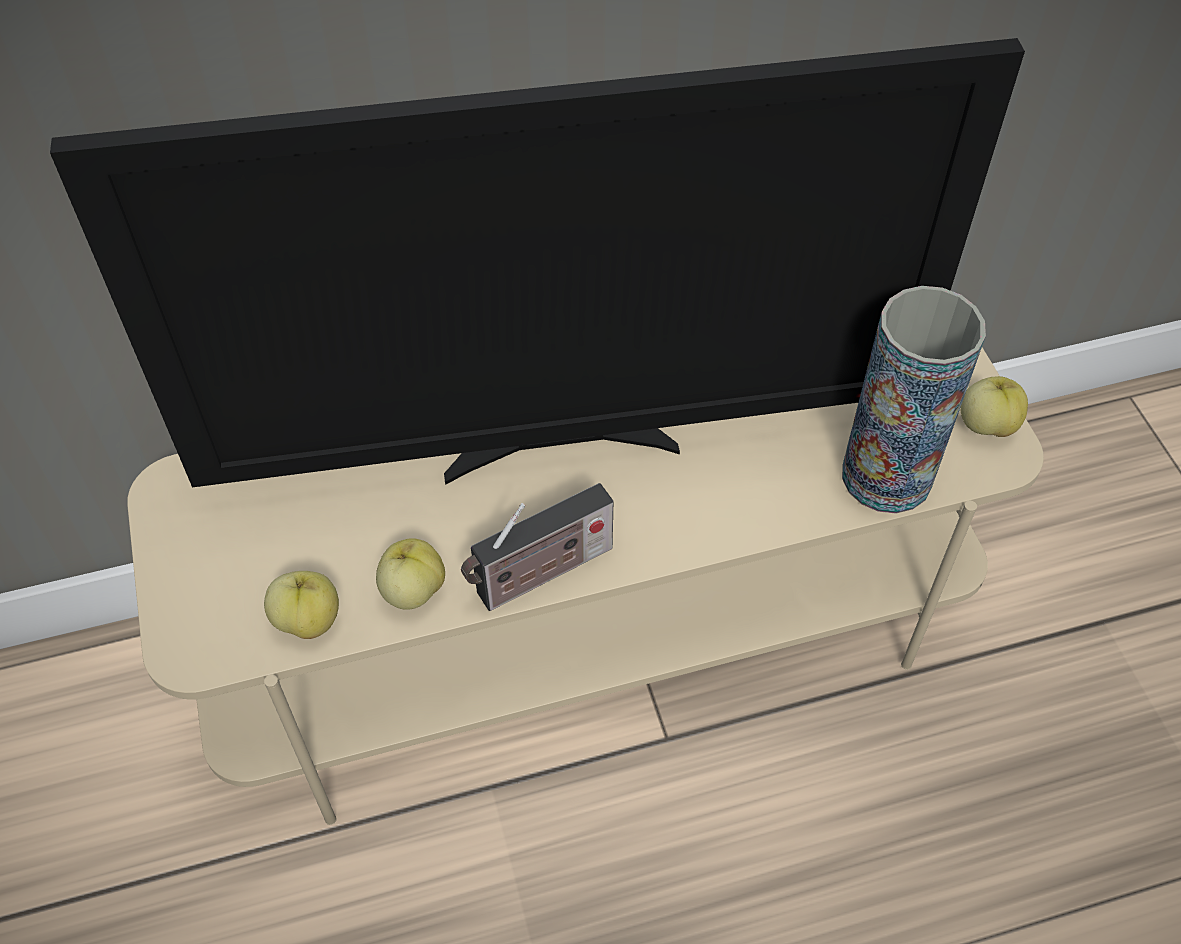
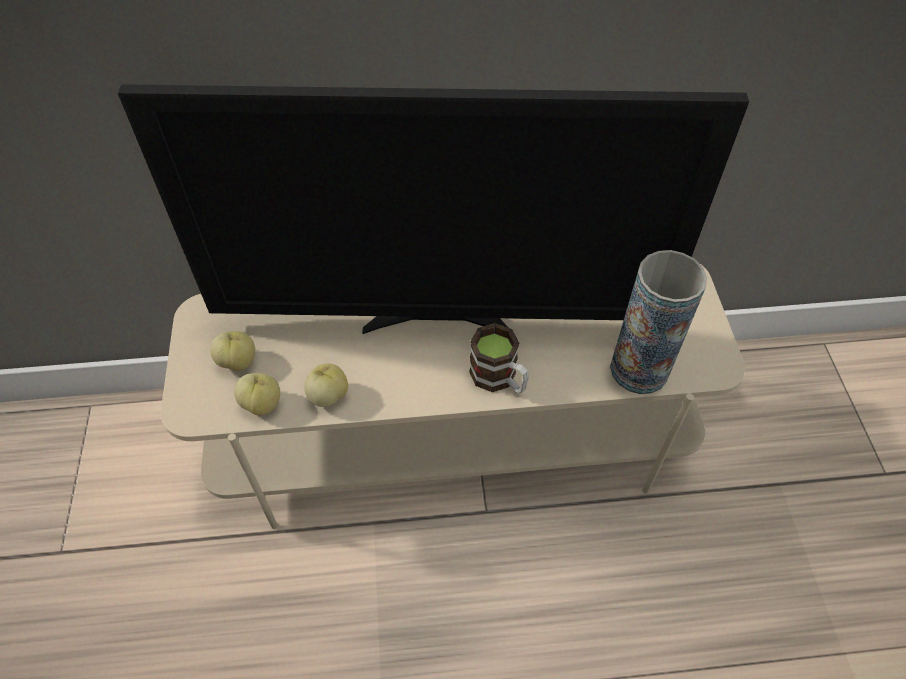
camera: 10 degrees right, 0 degrees up
radio [461,483,613,611] -> none
apple [960,376,1028,437] -> apple moved to [210,331,255,371]
none -> mug [469,323,529,393]

